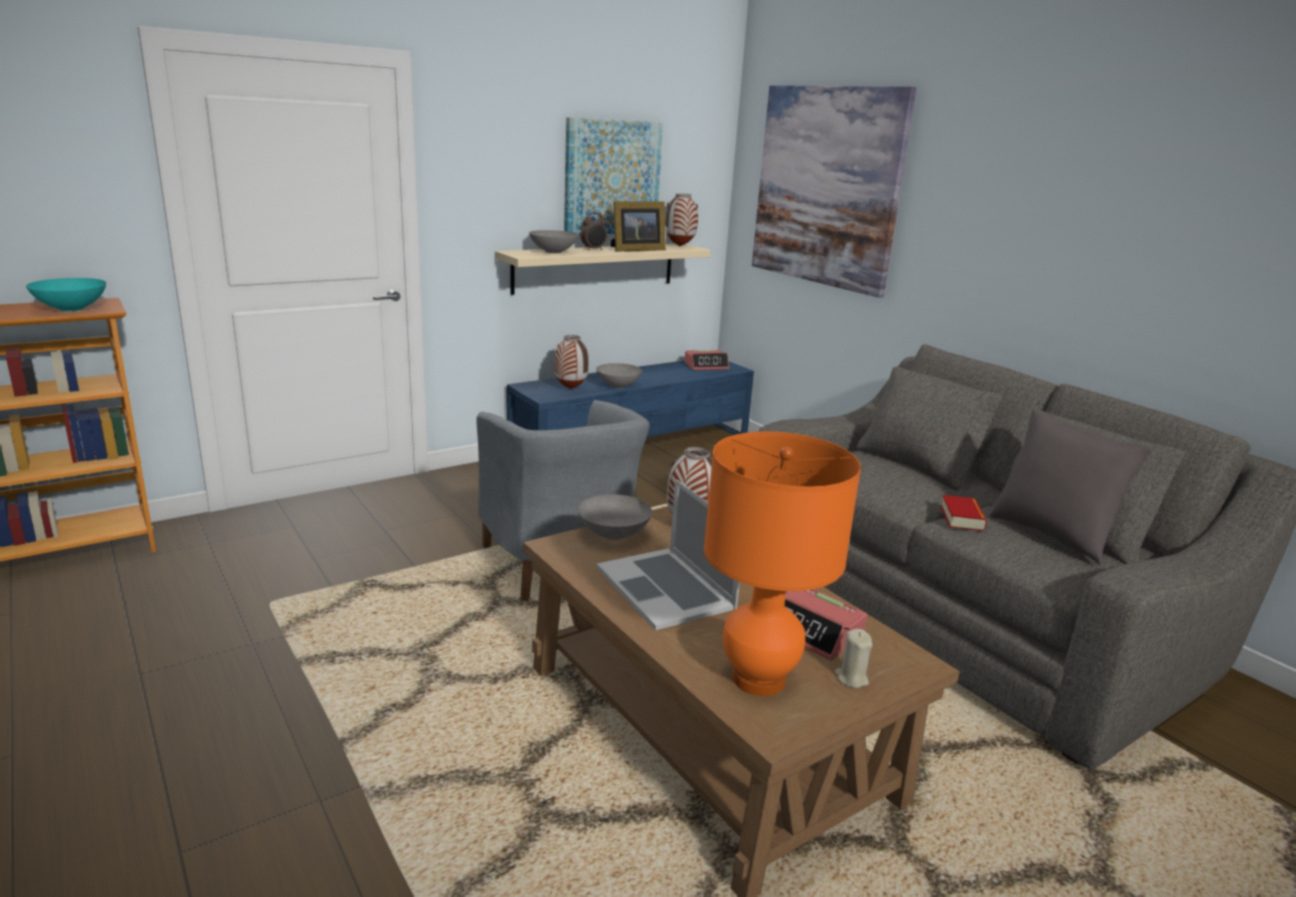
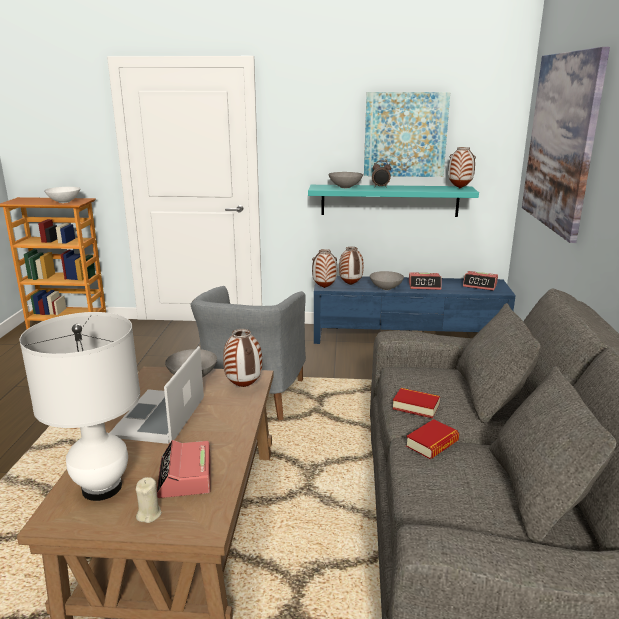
camera: 40 degrees right, 0 degrees up
turquoise bowl [26,278,106,311] -> white bowl [44,187,80,203]
beige shelf [495,244,710,295] -> turquoise shelf [308,185,479,217]
picture frame [611,201,666,252] -> none
orange table lamp [704,431,861,696] -> white table lamp [19,312,140,501]
grey pillow [989,408,1153,565] -> none
none -> vase [312,249,337,288]
none -> book [393,388,440,418]
none -> alarm clock [409,272,441,290]

